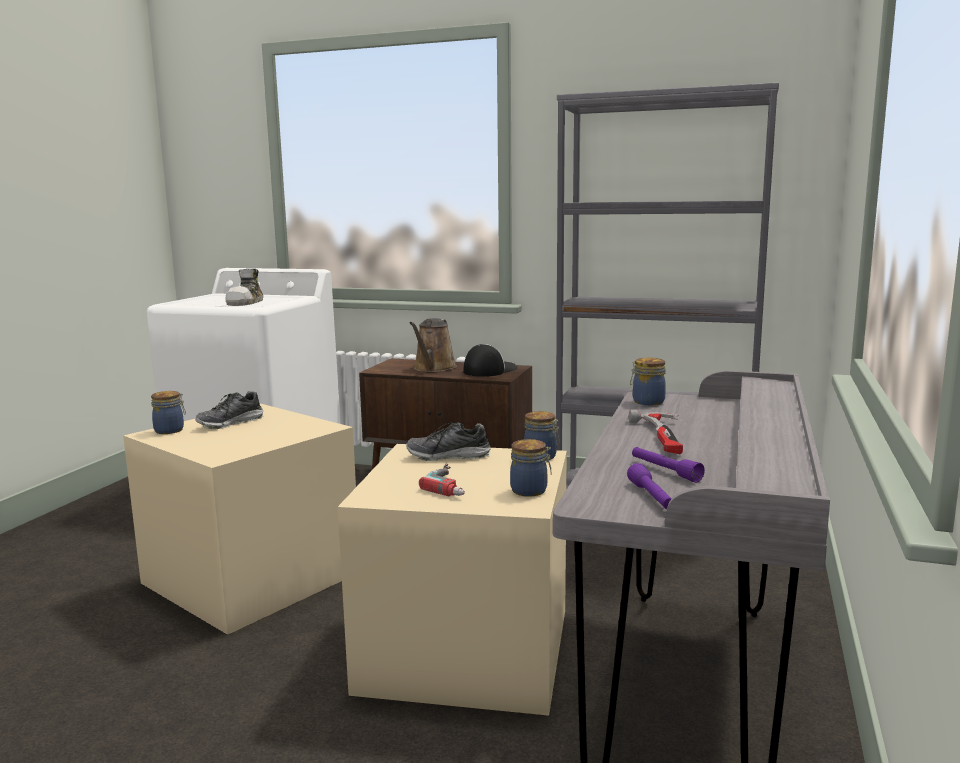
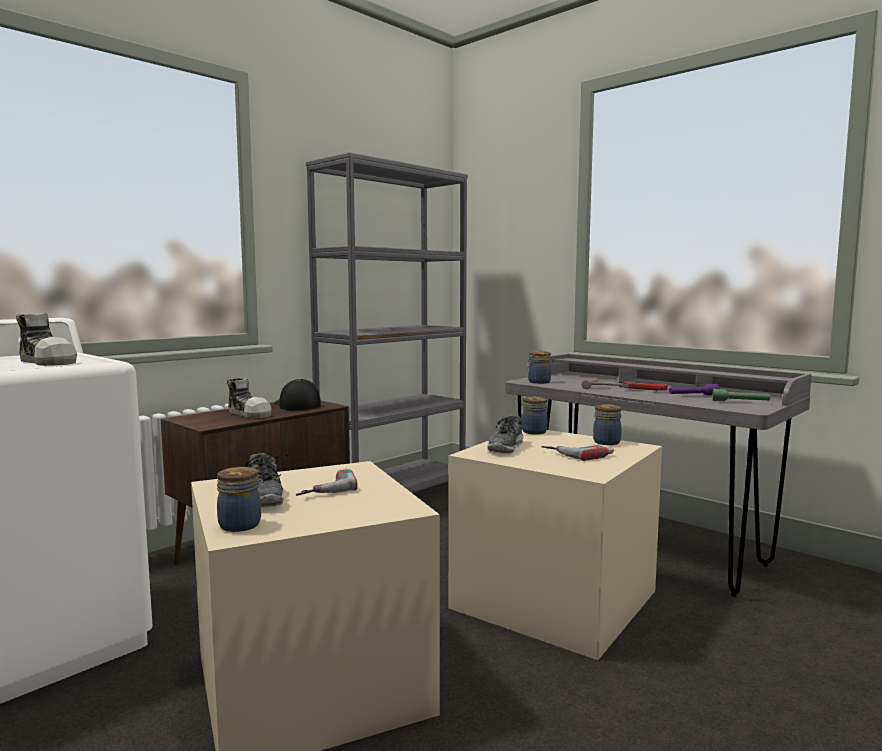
camera: 65 degrees left, 5 degrees down
brown watering can [410,318,457,372] -> shoe [227,378,272,418]
purple flashlight [627,463,672,509] -> green flashlight [712,389,770,401]
none -> power drill [296,469,358,496]

